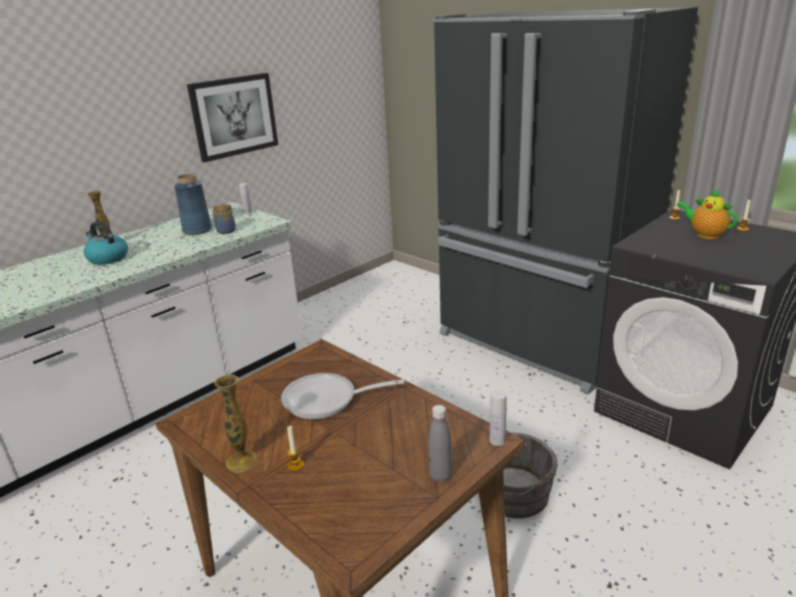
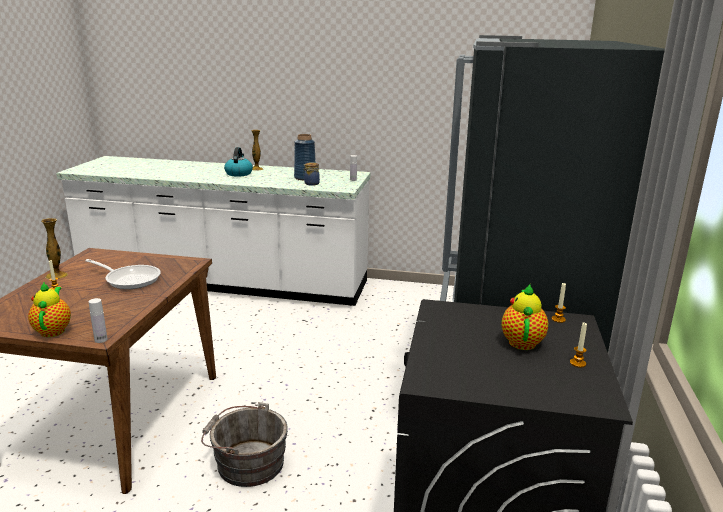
camera: 55 degrees right, 5 degrees down
picture [187,73,278,163] -> none
frying pan [281,373,404,419] -> frying pan turned 150 degrees clockwise [85,259,161,289]
grey bottle [428,405,452,482] -> teapot [28,282,71,337]

